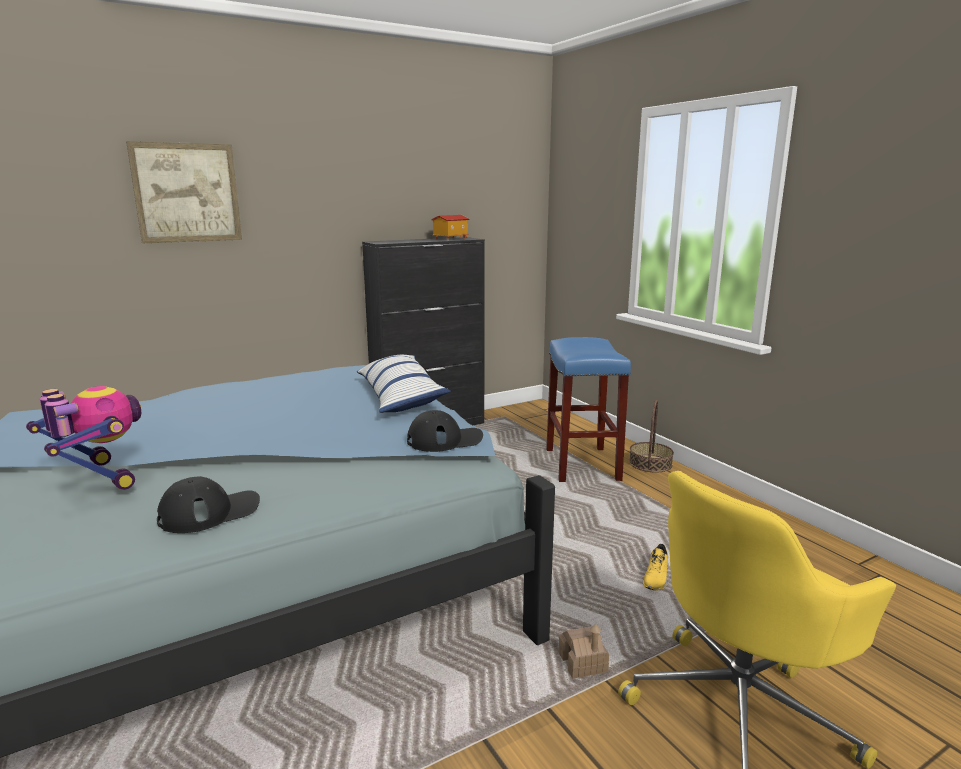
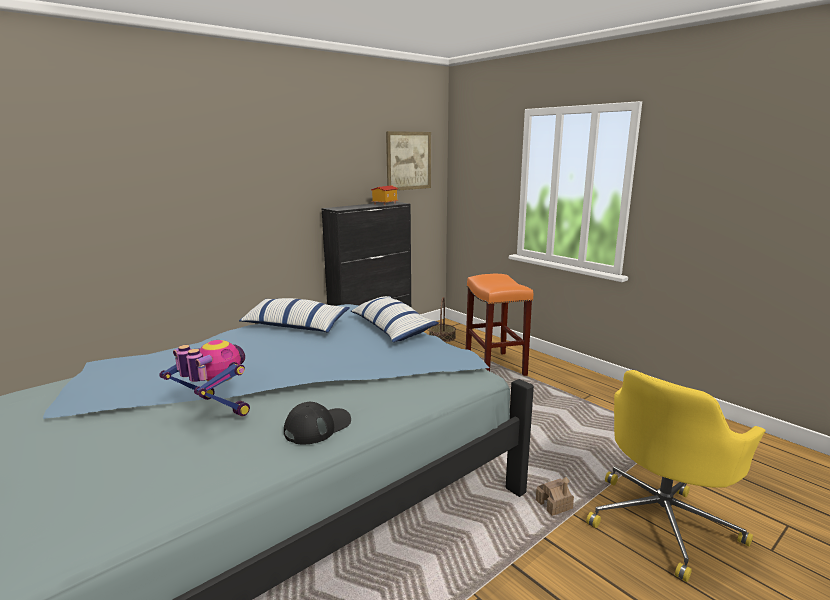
camera: 10 degrees left, 0 degrees up
picture [126,141,242,243] -> picture moved to [386,131,431,191]
black cap [407,410,483,452] -> none
blue stool [546,337,631,482] -> orange stool [466,274,533,376]
basket [629,400,674,472] -> basket moved to [429,297,456,342]
yellow shoe [643,544,668,591] -> none
none -> pillow [239,298,350,332]

